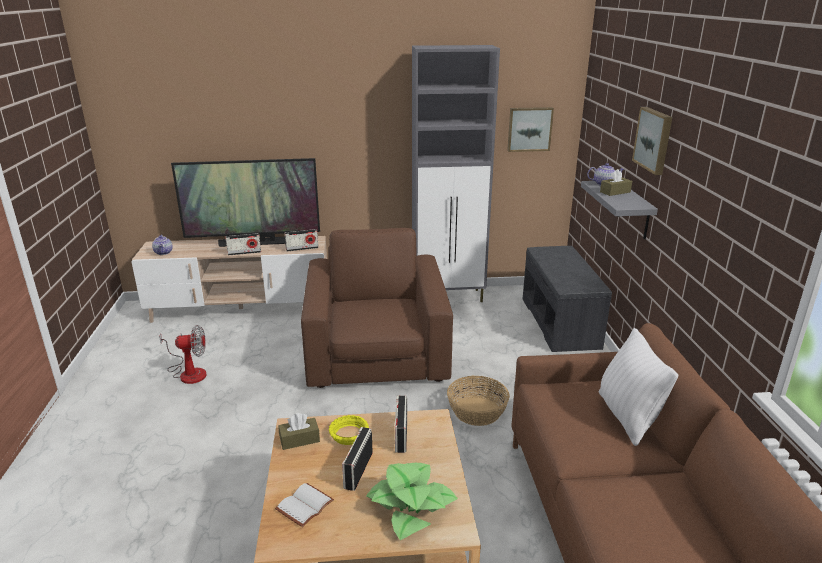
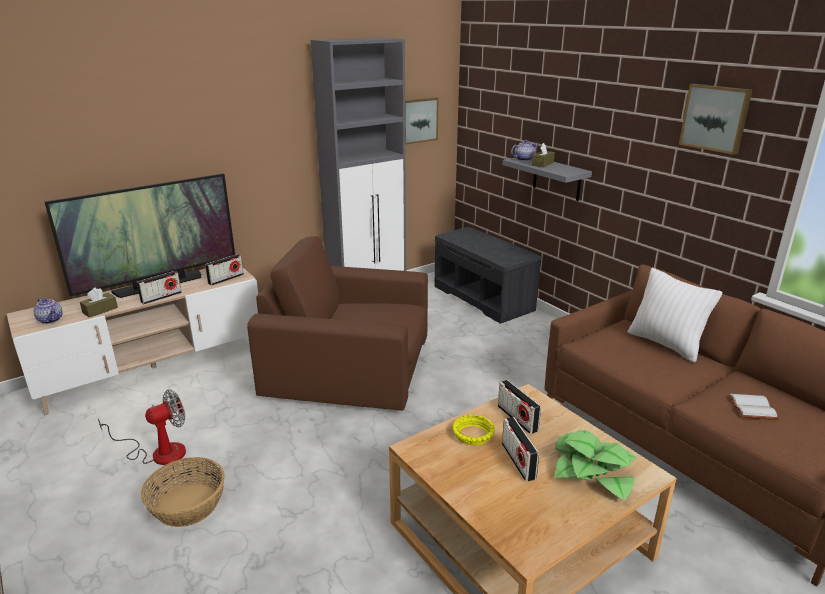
camera: 30 degrees left, 0 degrees up
white book [275,483,334,527] -> white book moved to [729,394,779,420]
brown tissue box [278,413,320,450] -> brown tissue box moved to [80,288,118,318]
brown armchair [301,228,453,388] -> brown armchair turned 45 degrees counterclockwise [247,236,428,411]
basket [447,375,510,426] -> basket moved to [141,457,225,527]
picture [632,107,672,175] -> picture moved to [679,84,752,155]

